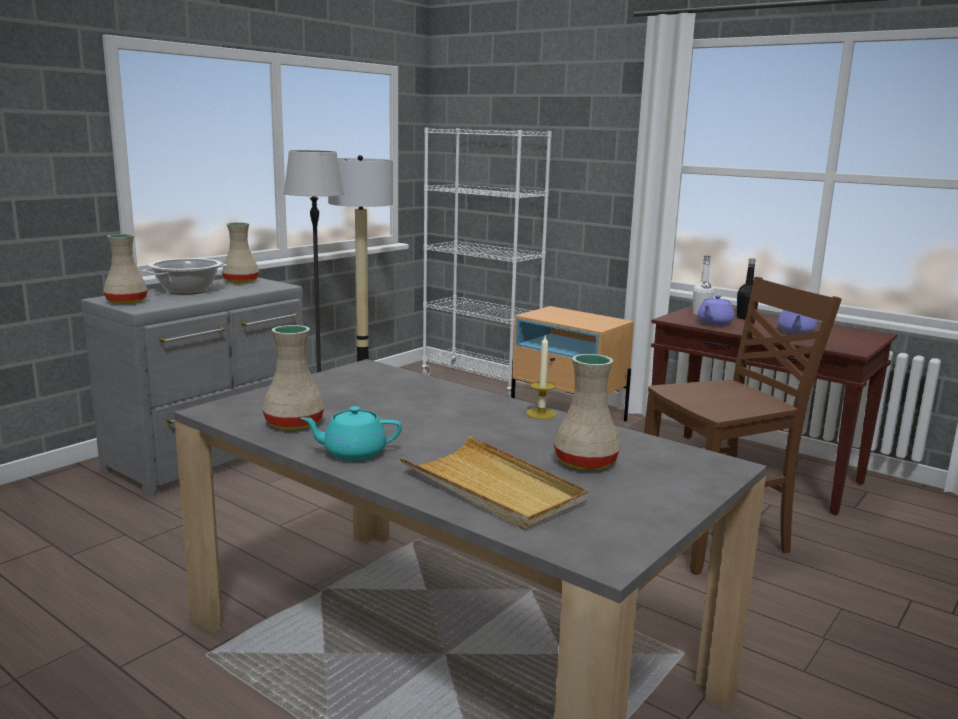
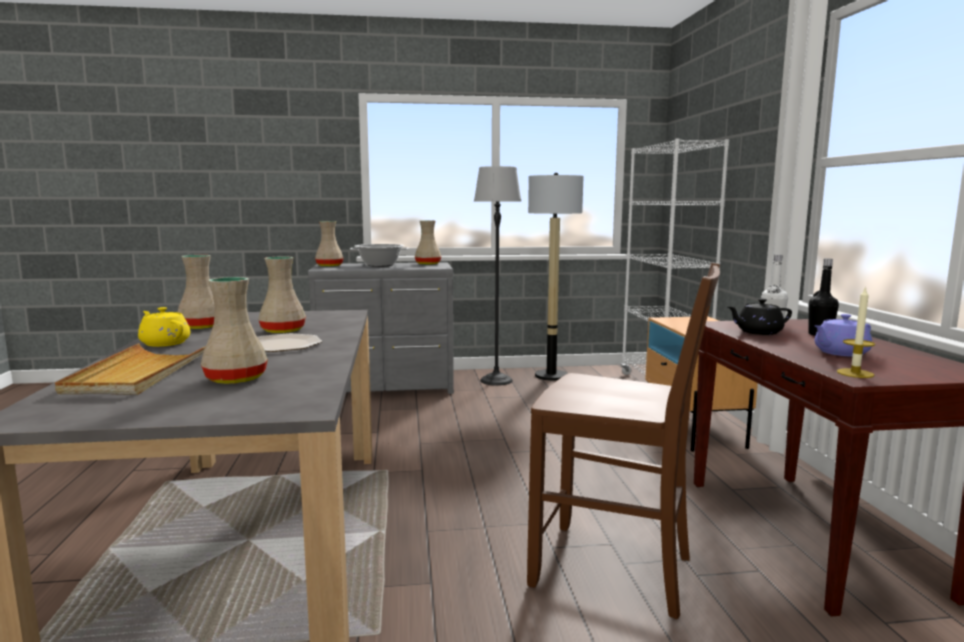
camera: 45 degrees right, 5 degrees down
turquoise teapot [300,406,402,461] -> yellow teapot [138,307,190,347]
candle [526,334,557,419] -> candle moved to [837,286,875,378]
purple teapot [697,295,735,325] -> black teapot [728,299,792,335]
none -> beige vase [258,256,306,333]
none -> plate [258,333,322,352]

